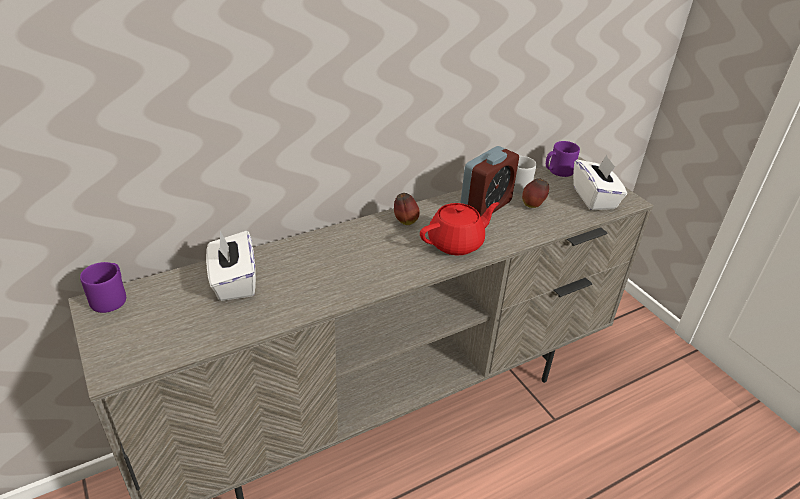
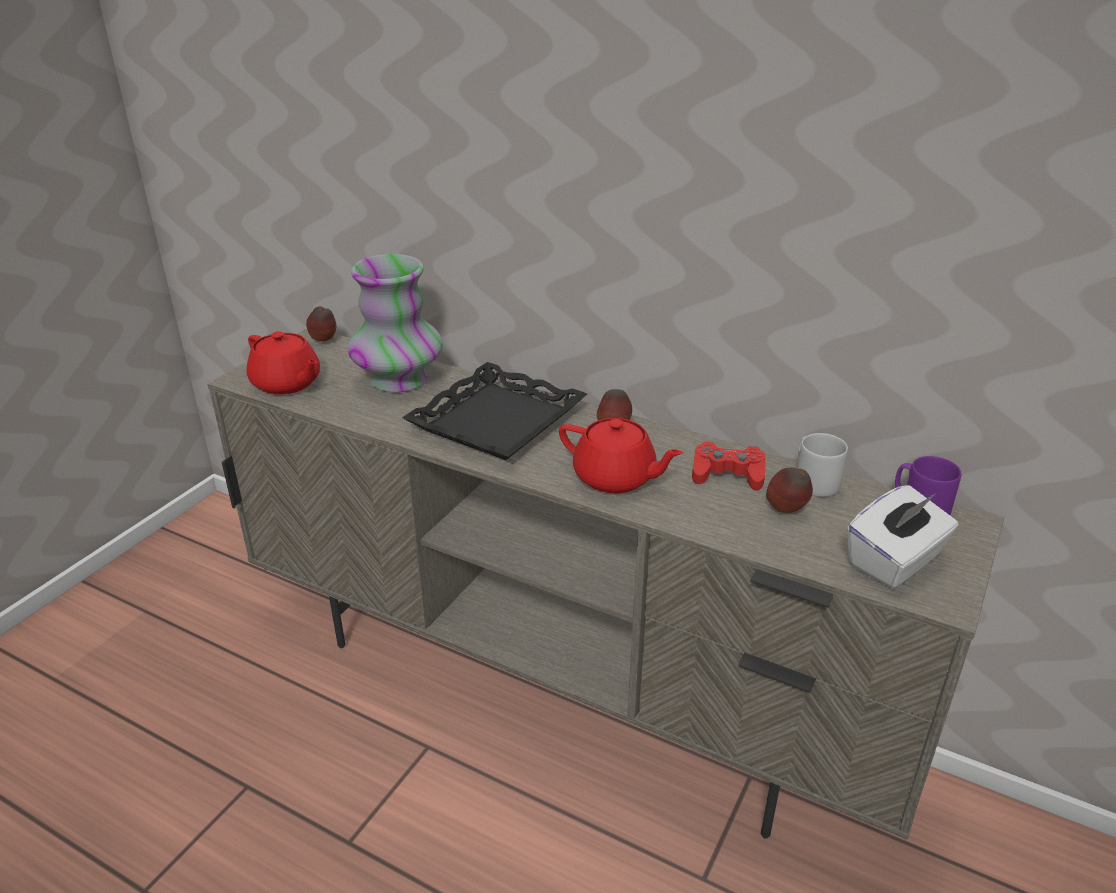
camera: 60 degrees right, 5 degrees down
purple mug [80,262,126,313] -> apple [306,306,336,341]
white tissue box [206,231,256,301] -> vase [347,254,443,392]
alarm clock [460,146,519,216] -> red game controller [692,442,766,491]
none -> red teapot [246,331,320,395]
none -> black tray [402,362,587,460]

